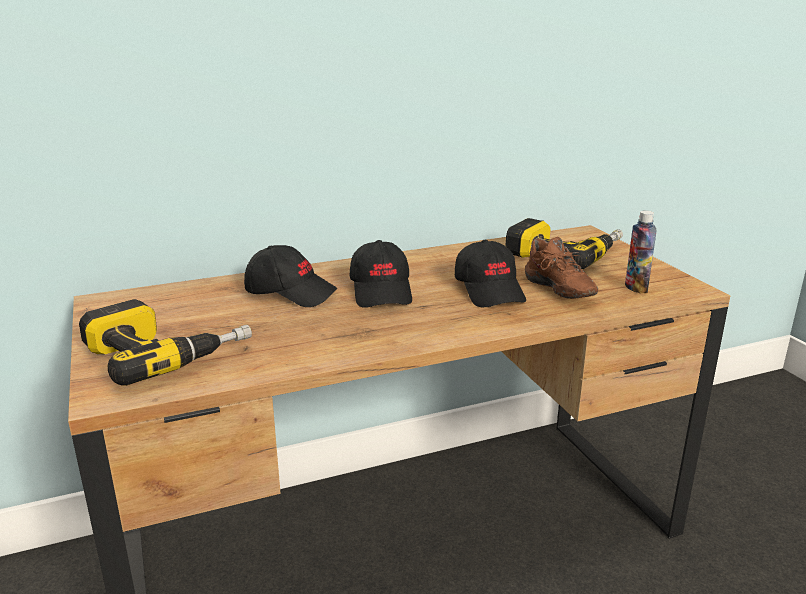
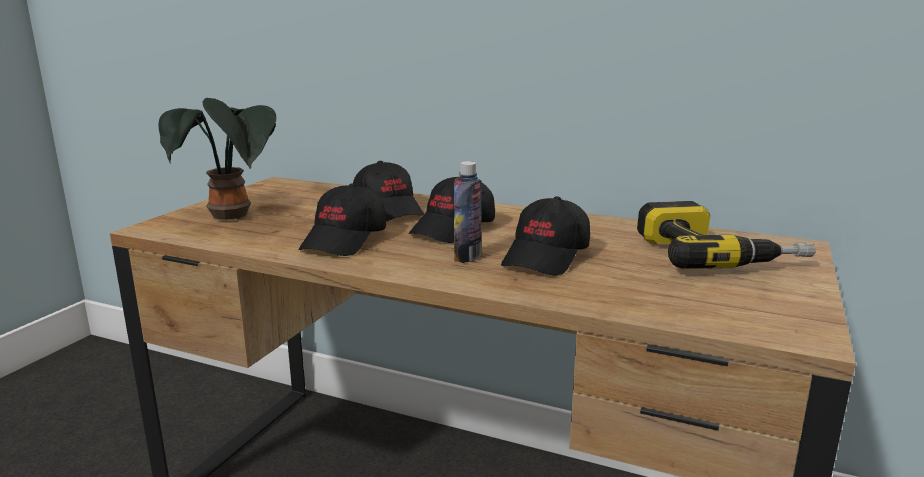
camera: 45 degrees right, 5 degrees down
power drill [79,299,252,386] -> potted plant [159,98,276,221]
brown shoe [525,237,598,299] -> none
bottle [625,210,656,293] -> bottle moved to [454,161,482,263]
none -> black cap [298,183,386,256]

